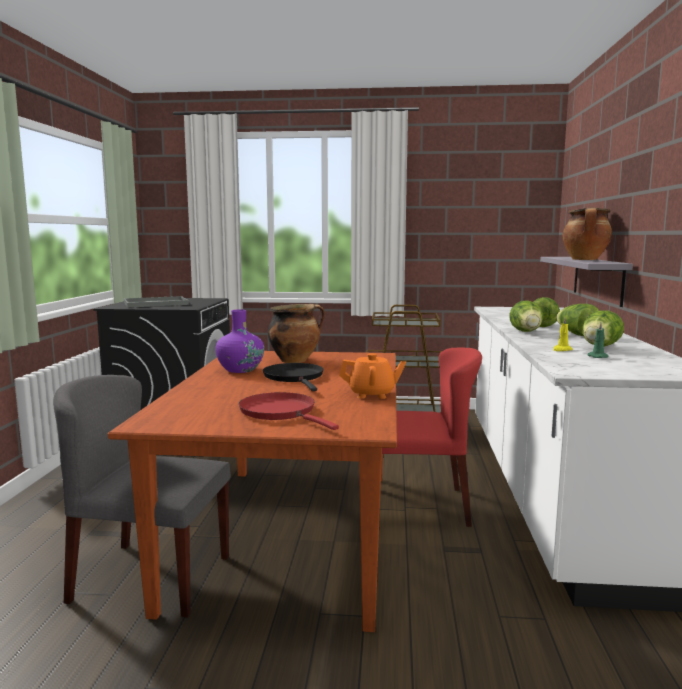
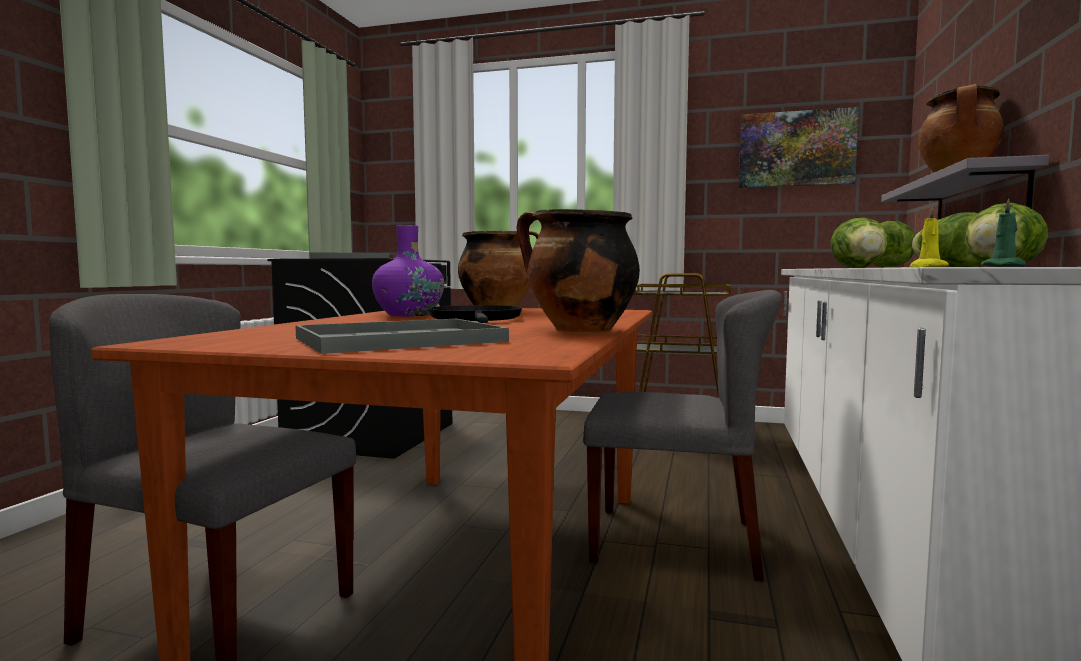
camera: 10 degrees right, 5 degrees down
red frying pan [239,392,339,430] -> grey tray [295,319,509,354]
orange teapot [339,353,406,399] -> cooking pot [516,209,640,333]
red chair [382,347,482,527] -> grey chair [583,290,782,582]
none -> picture [739,107,859,188]

